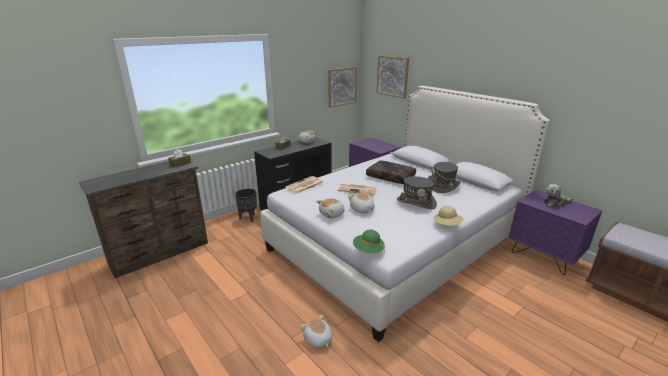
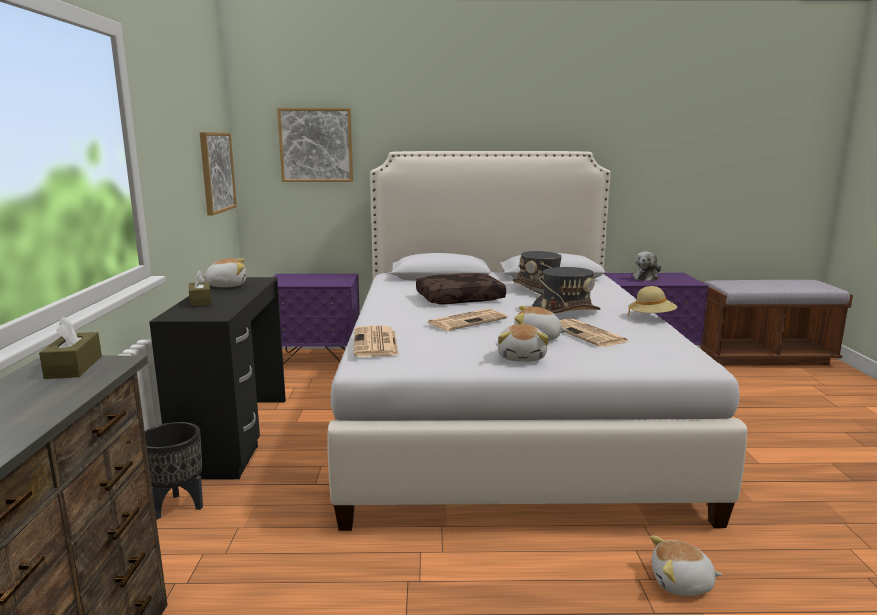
camera: 50 degrees left, 10 degrees down
green hat [353,230,385,253] -> none
none -> newspaper [560,319,630,347]

